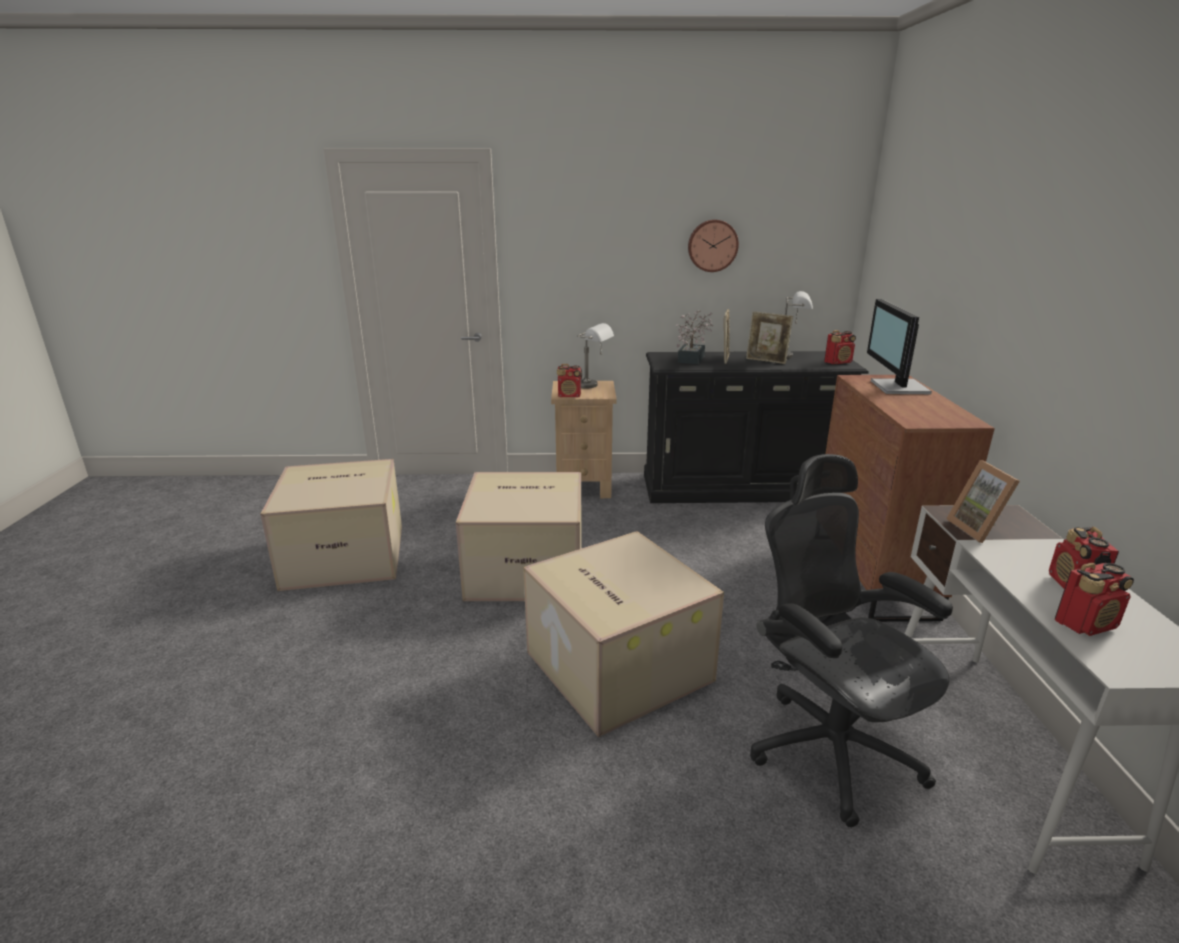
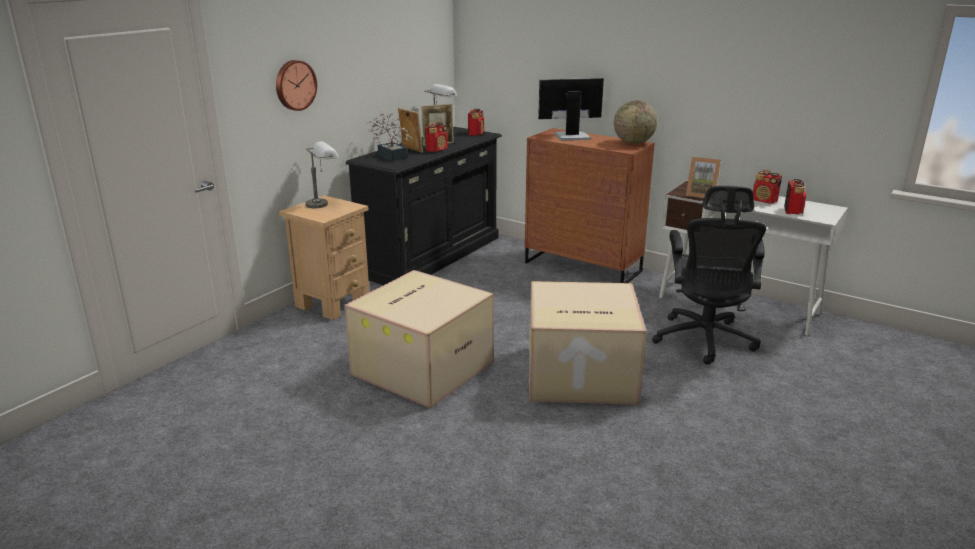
camera: 55 degrees left, 0 degrees up
cardboard box [260,459,402,591] -> none
radio [557,364,582,397] -> radio moved to [425,123,448,152]
wall clock [688,220,739,272] -> wall clock moved to [276,60,317,111]
office chair [750,454,953,827] -> office chair turned 90 degrees counterclockwise [652,186,766,365]
monitor [867,299,932,394] -> monitor turned 135 degrees clockwise [538,78,604,141]
none -> globe [614,100,657,144]

